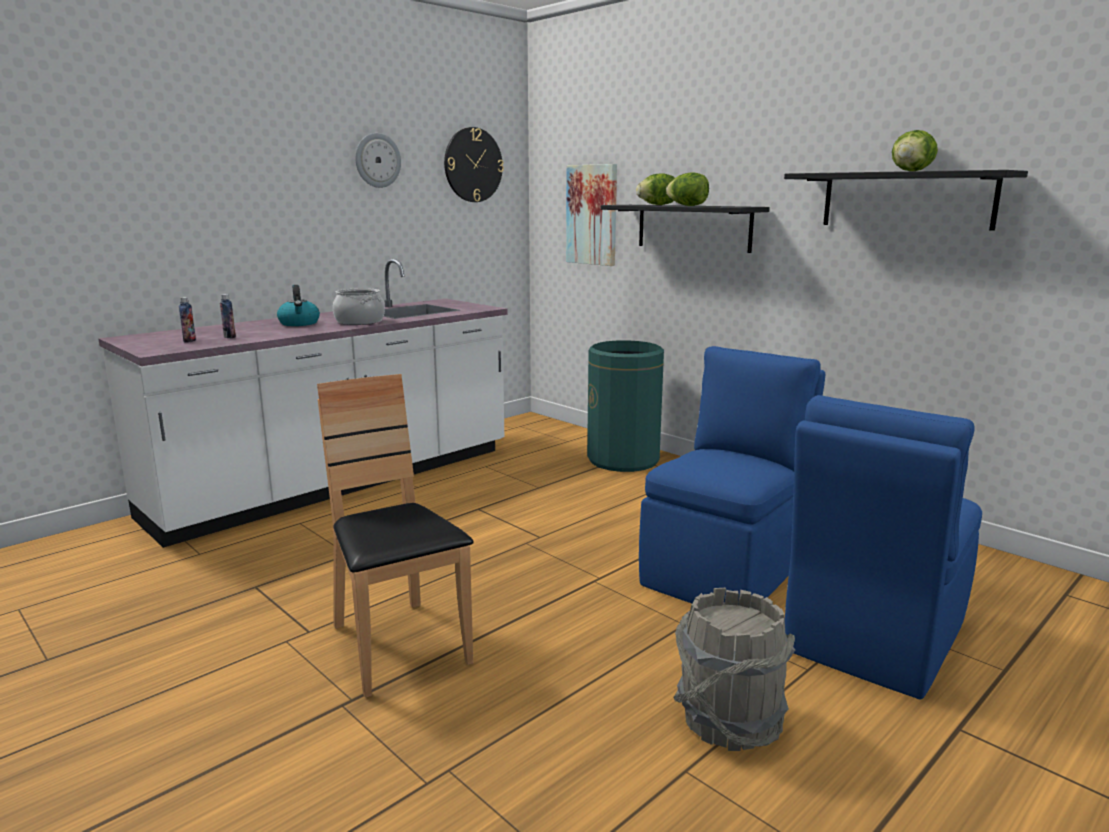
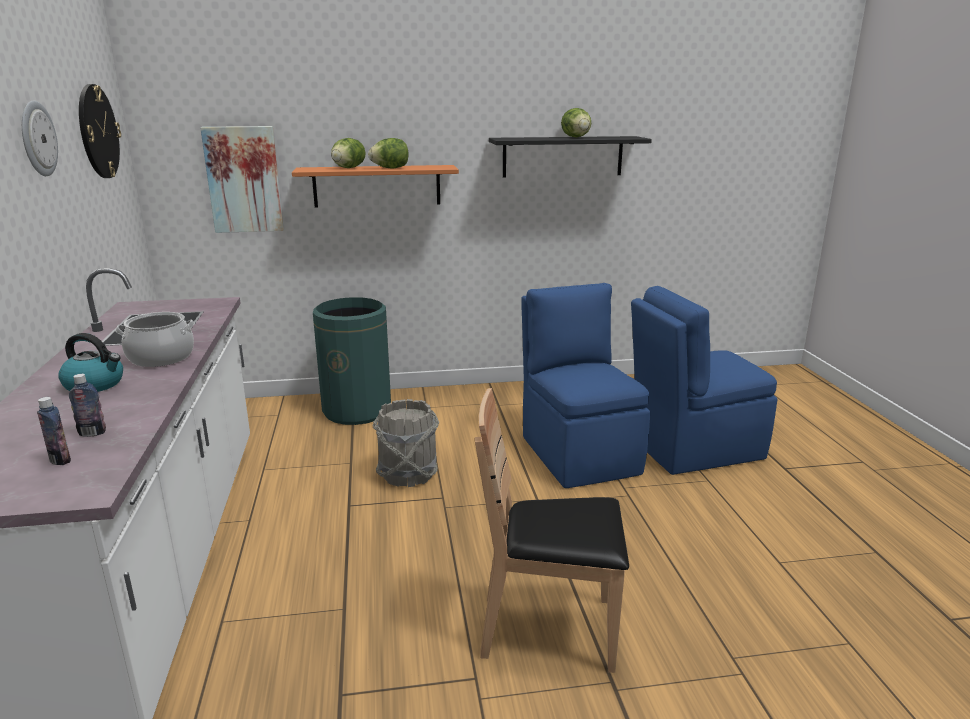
camera: 55 degrees left, 5 degrees up
black shelf [601,205,770,253] -> orange shelf [292,165,459,208]
grey bucket [674,588,795,751] -> grey bucket moved to [373,399,439,487]
blue chair [785,395,982,699] -> blue chair turned 90 degrees clockwise [631,286,777,475]

